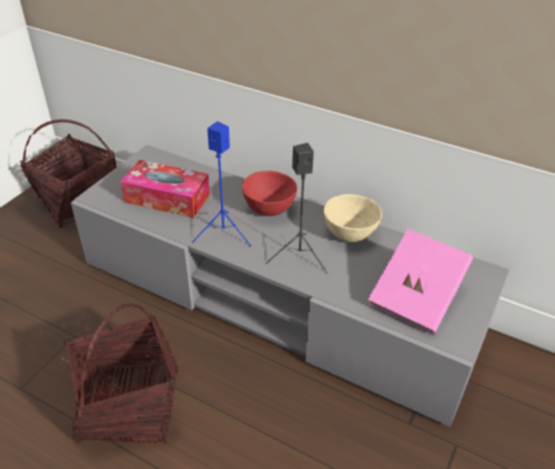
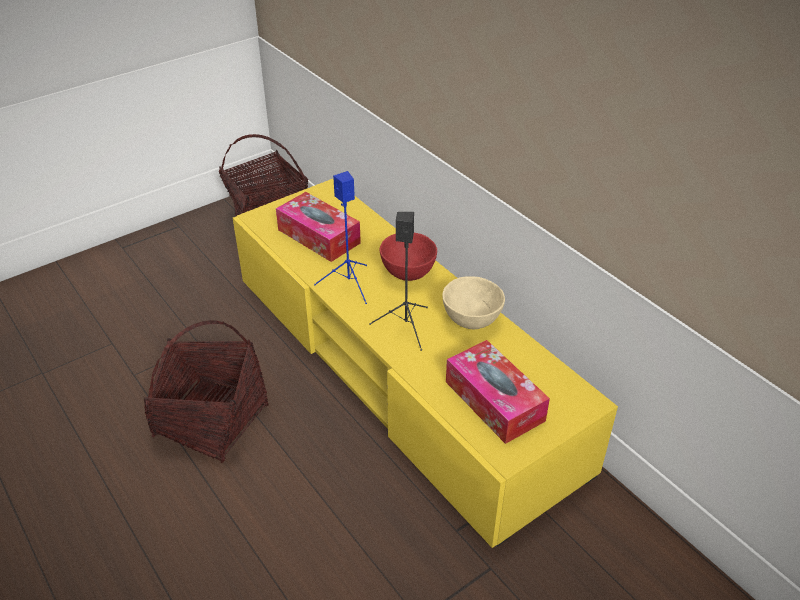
camera: 25 degrees right, 0 degrees up
grey tv stand [71,145,509,427] -> yellow tv stand [233,179,618,548]
pink book [368,229,473,335] -> tissue box [446,340,550,444]

